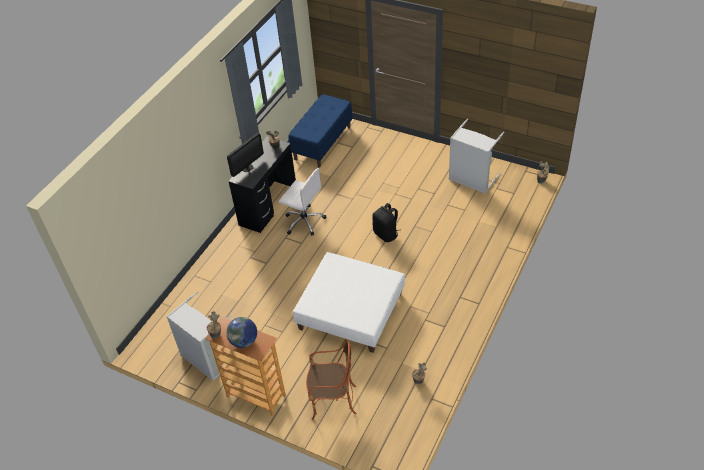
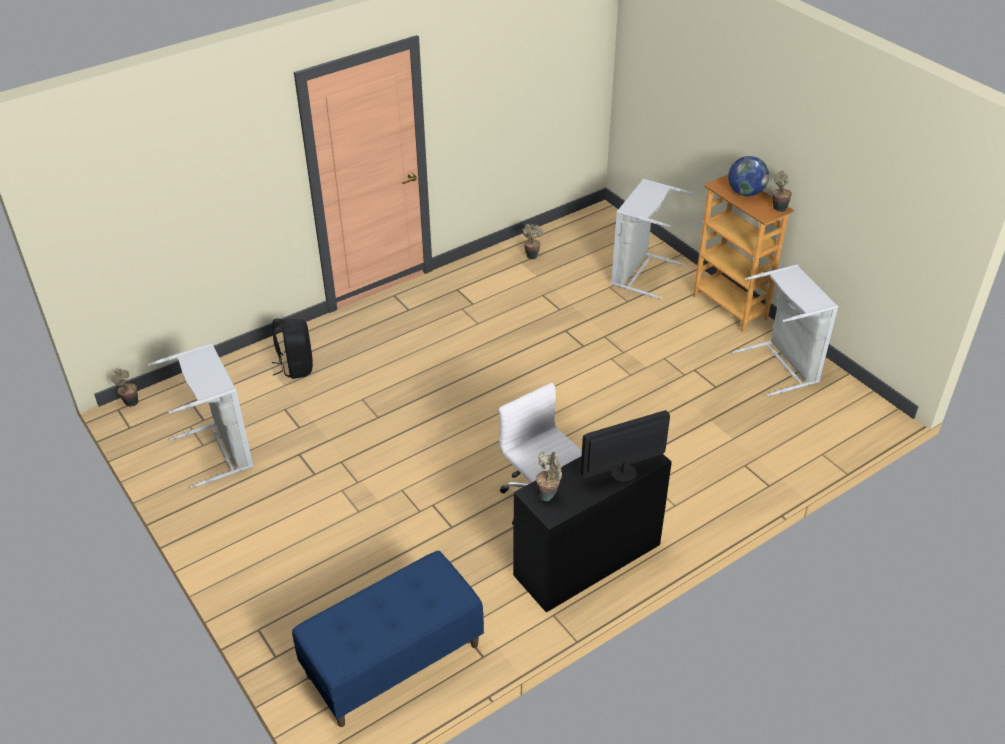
camera: 155 degrees left, 5 degrees down
white ottoman [293,252,405,353] -> none
armchair [306,339,357,420] -> grey laundry basket [611,179,694,299]
black backpack [372,203,401,242] -> black backpack moved to [272,318,313,379]

